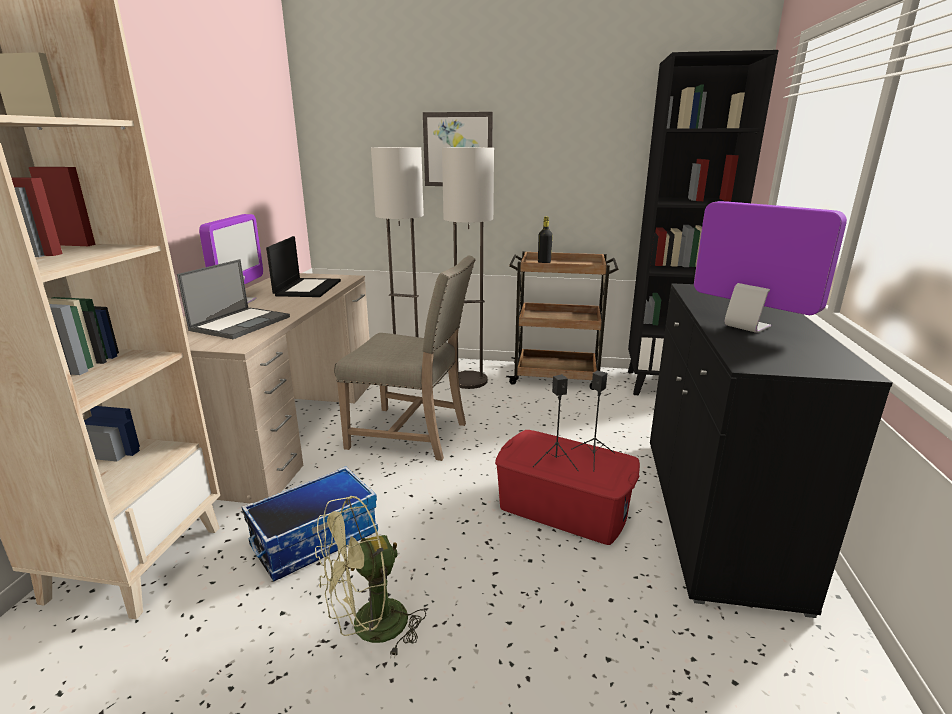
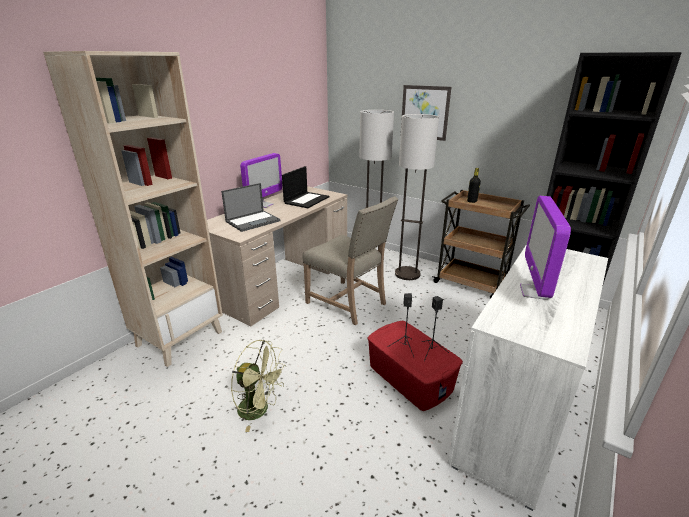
camera: 25 degrees right, 5 degrees up
storage box [242,466,378,581] -> none
green fan [315,496,426,659] -> green fan turned 150 degrees counterclockwise [231,339,286,432]
black cabinet [650,283,893,618] -> white cabinet [448,244,608,511]
monitor [694,201,847,333] -> monitor turned 150 degrees counterclockwise [520,196,571,300]

